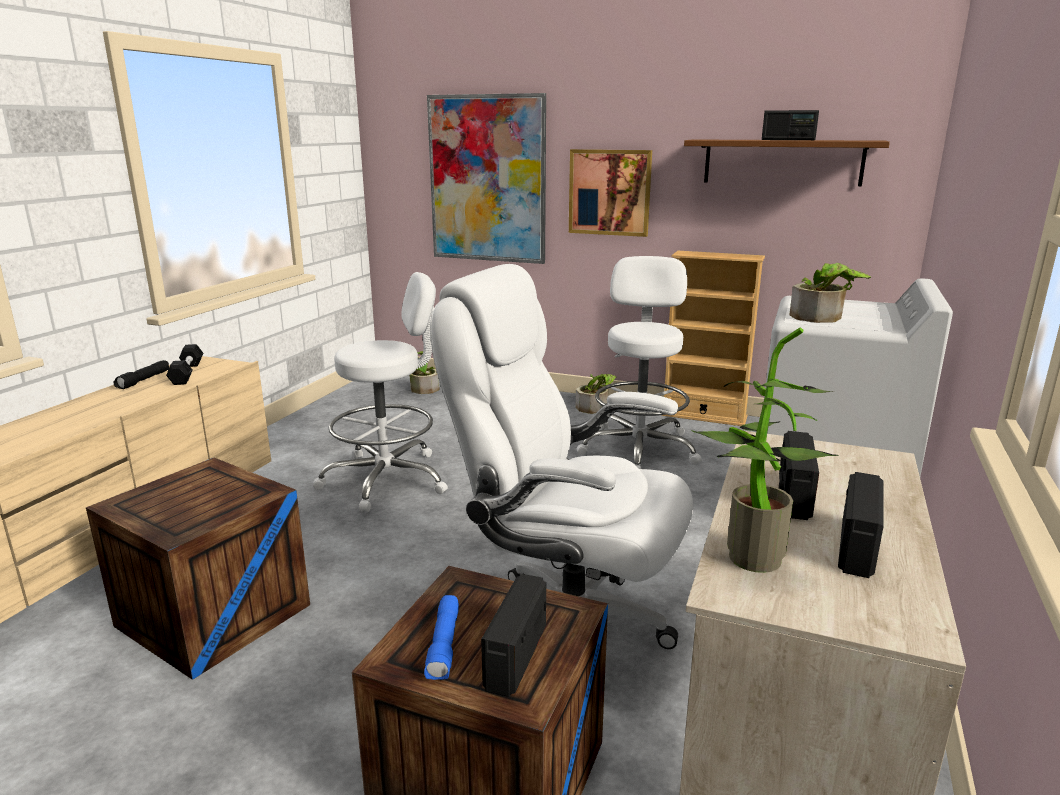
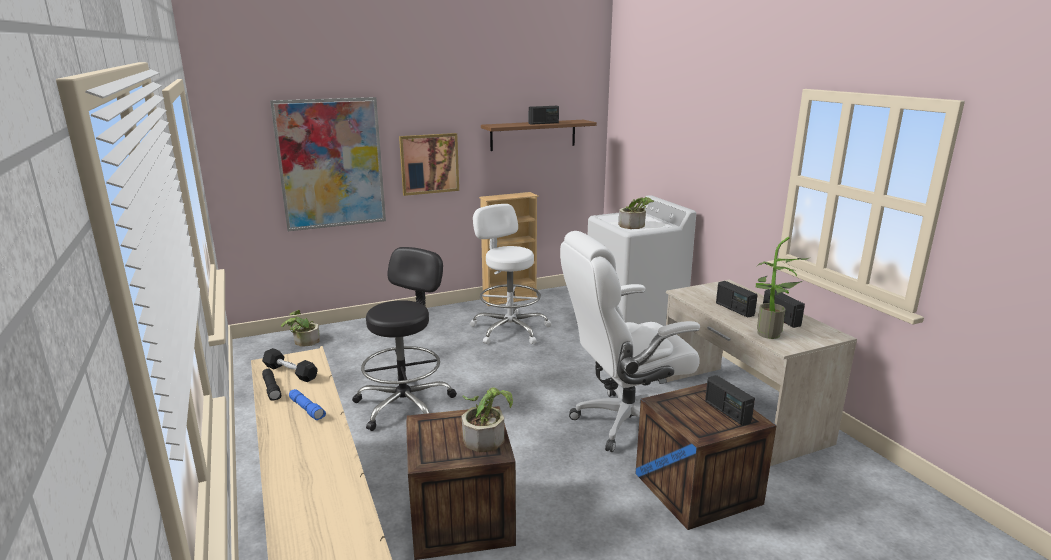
camera: 45 degrees left, 0 degrees up
white stool [313,272,448,512] -> black stool [352,247,457,431]
blue flashlight [424,595,459,680] -> blue flashlight moved to [289,389,326,420]
potted plant [576,374,616,414] -> potted plant moved to [461,387,513,452]

